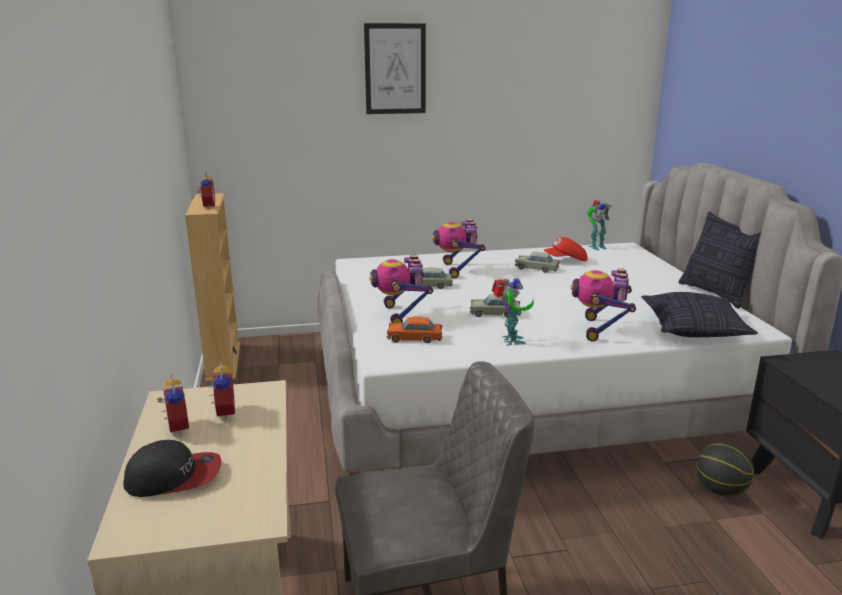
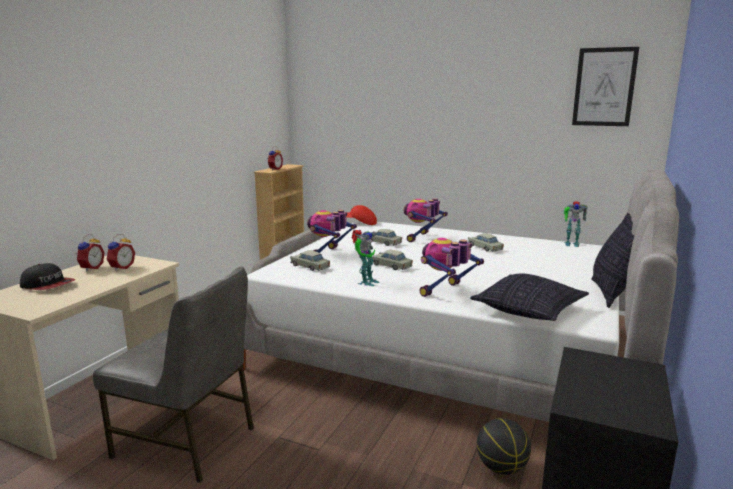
camera: 35 degrees right, 5 degrees down
picture [364,23,426,114] -> picture moved to [572,47,639,126]
orange toy car [387,317,442,343] -> beige toy car [290,251,330,271]
red cap [544,237,588,261] -> red cap moved to [346,205,377,225]

